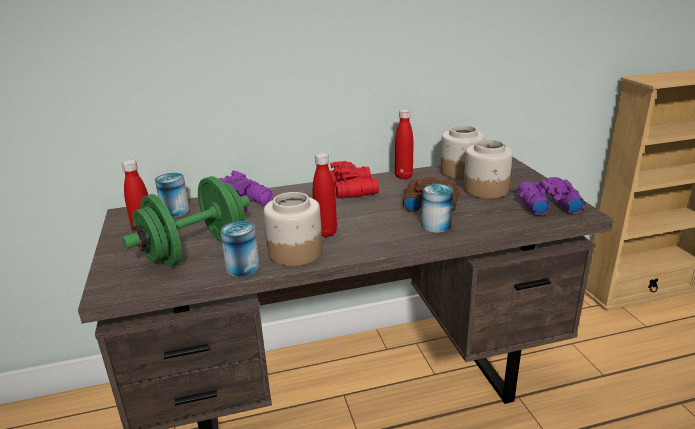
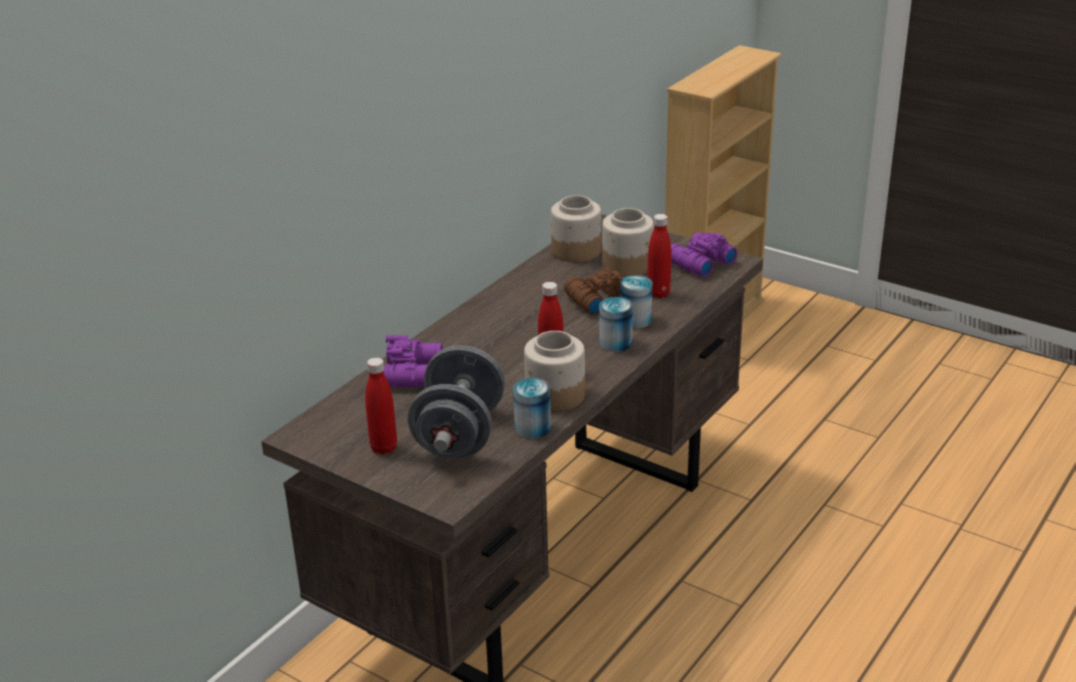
camera: 40 degrees left, 5 degrees up
green dumbbell [122,176,250,267] -> grey dumbbell [407,345,505,459]
can [155,173,189,217] -> can moved to [599,297,633,352]
red binoculars [330,161,379,199] -> none
red bottle [395,109,413,179] -> red bottle moved to [647,214,671,298]

